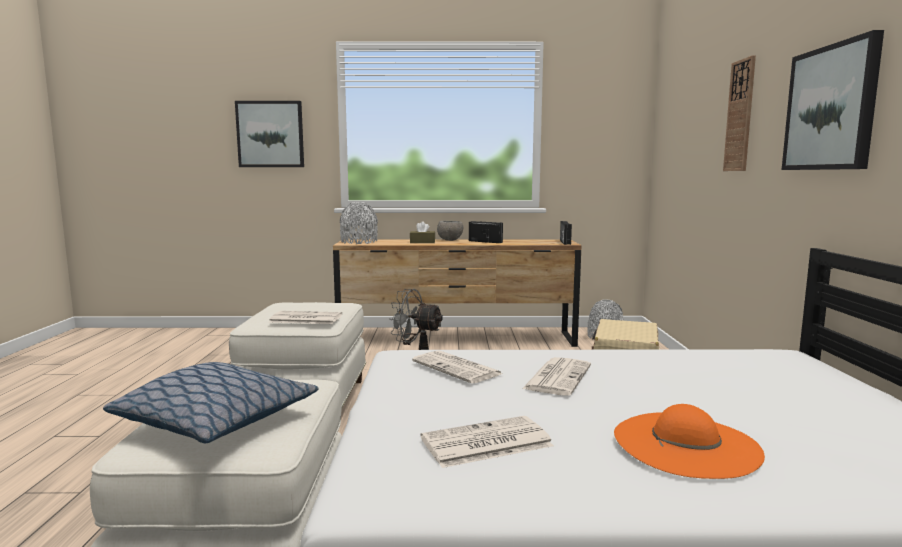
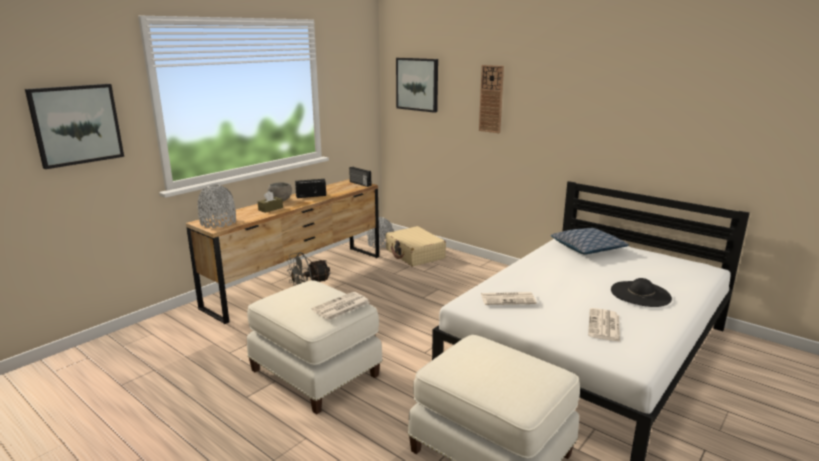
camera: 50 degrees left, 10 degrees up
pillow [103,362,319,443] -> pillow moved to [551,228,629,255]
newspaper [522,357,591,395] -> none
orange hat [614,404,765,479] -> black hat [611,278,672,307]
picture [782,30,884,170] -> picture moved to [396,58,438,113]

